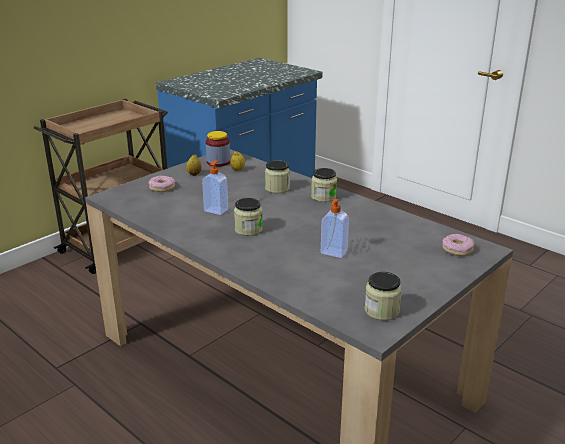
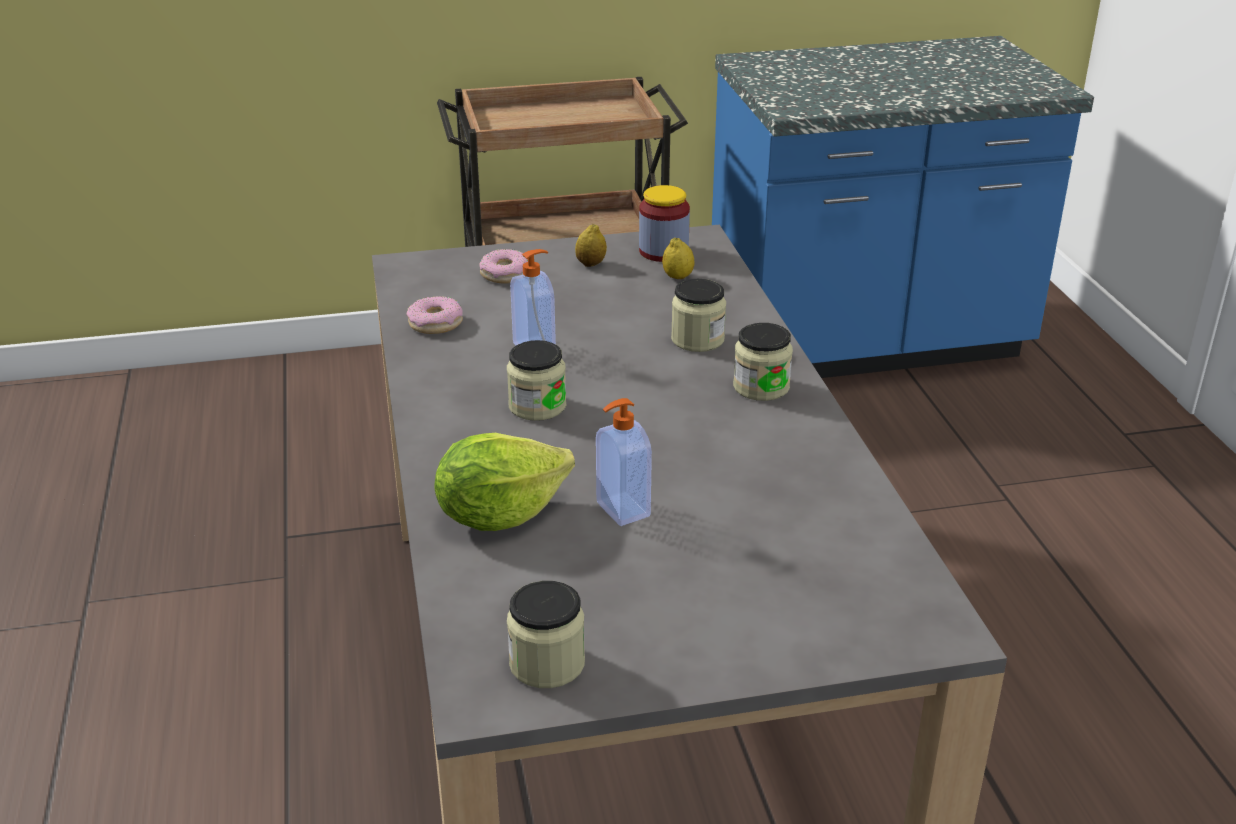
camera: 35 degrees right, 5 degrees up
donut [442,234,475,256] -> donut moved to [406,296,463,334]
none -> lettuce [434,433,575,531]

